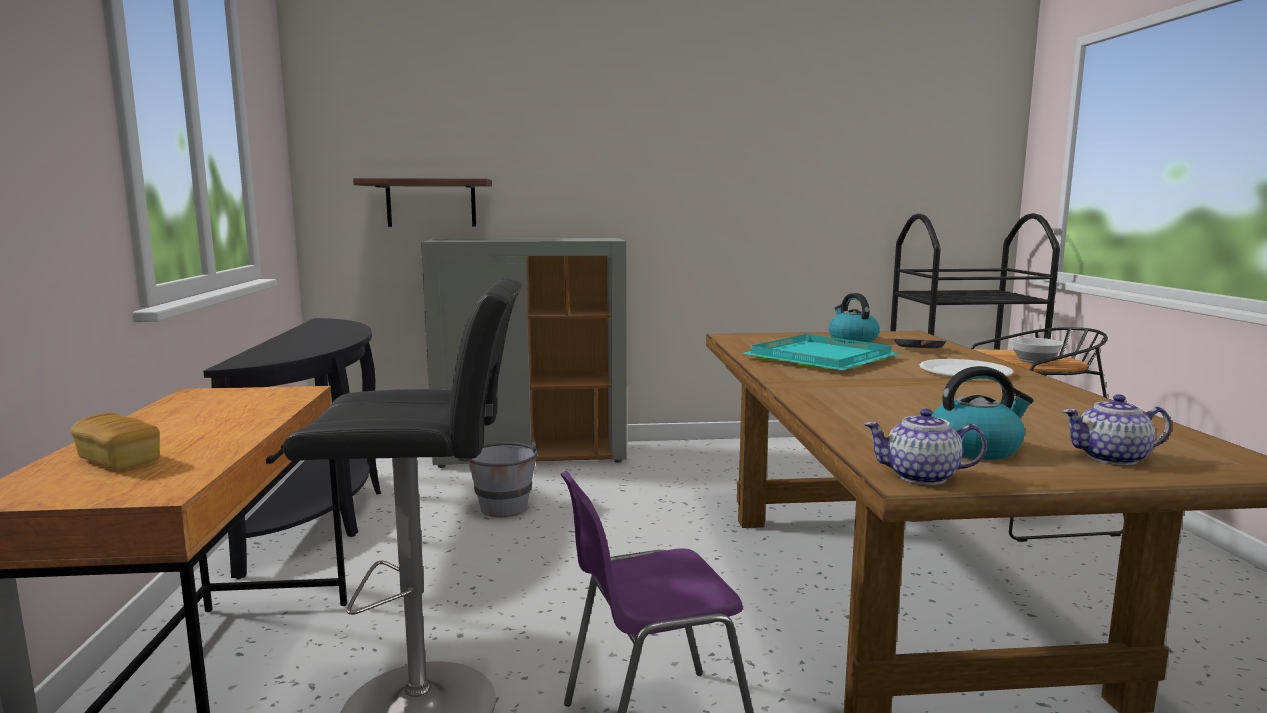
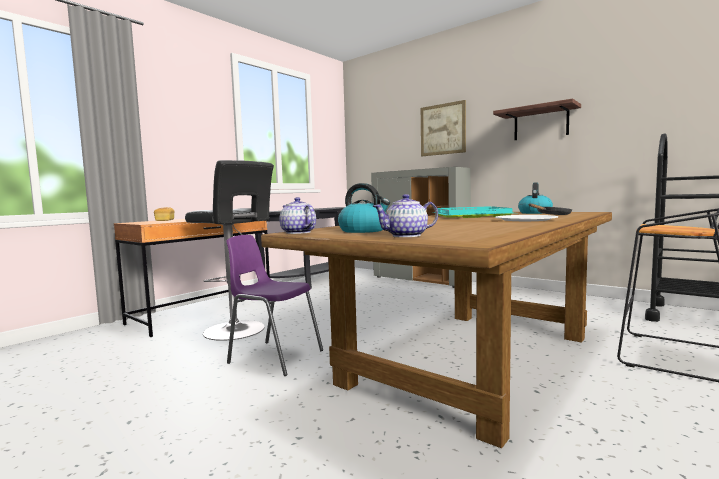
camera: 45 degrees right, 5 degrees down
shelf [353,178,492,227] -> shelf moved to [493,98,581,140]
grey bucket [458,440,538,517] -> none
bowl [1010,337,1064,364] -> none
teapot [1062,394,1171,465] -> teapot turned 60 degrees counterclockwise [373,194,438,237]
none -> picture [421,100,466,156]

